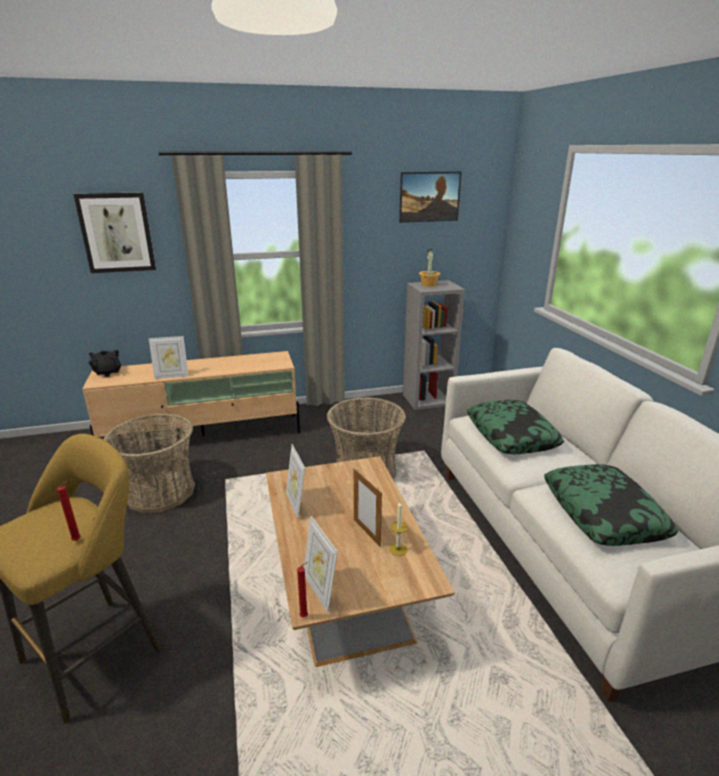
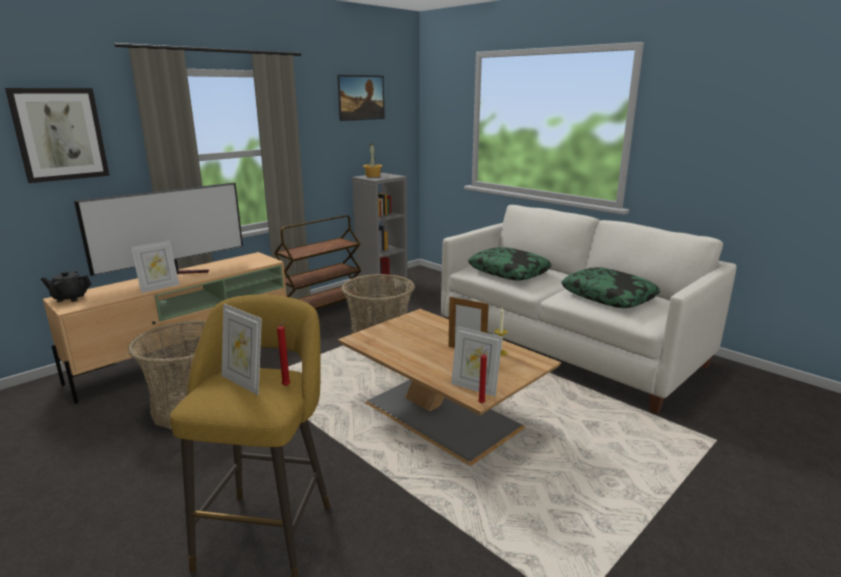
camera: 30 degrees left, 5 degrees down
picture frame [286,444,305,519] -> picture frame moved to [222,304,262,395]
none -> television [74,182,243,276]
none -> brown cart [274,215,363,310]

